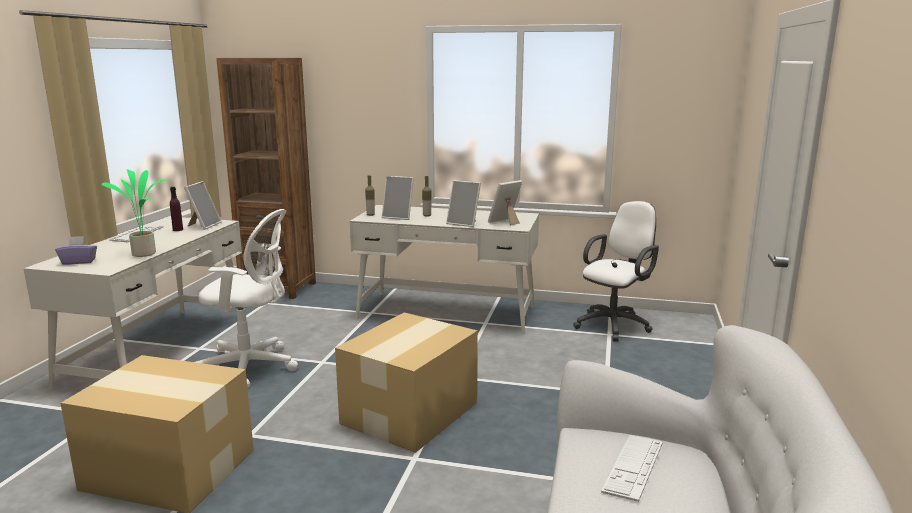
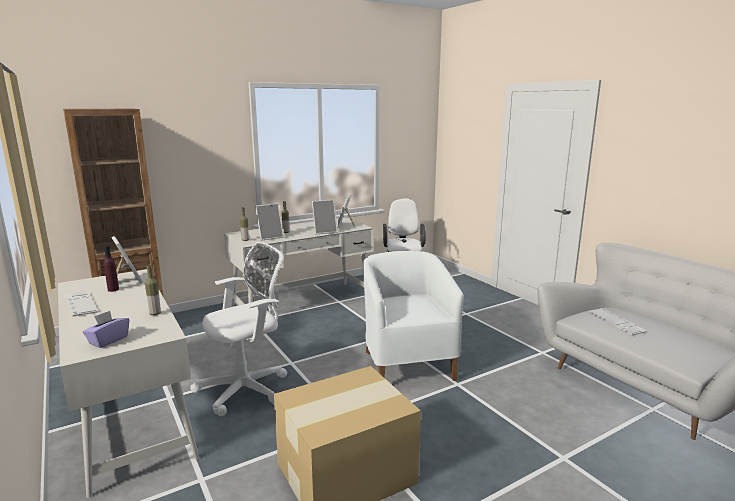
camera: 45 degrees left, 0 degrees up
potted plant [101,169,167,257] -> bottle [145,264,161,315]
cardboard box [335,312,478,453] -> white armchair [363,251,464,381]

